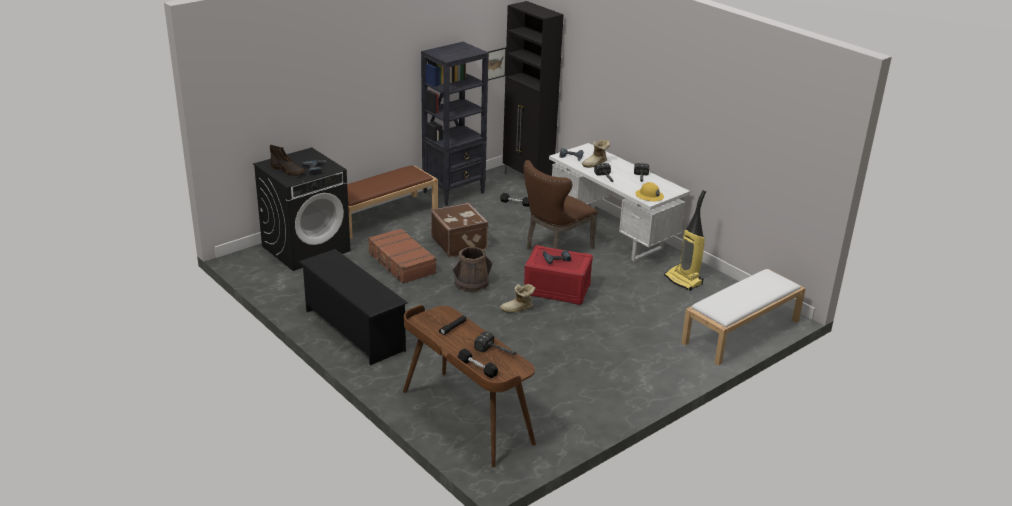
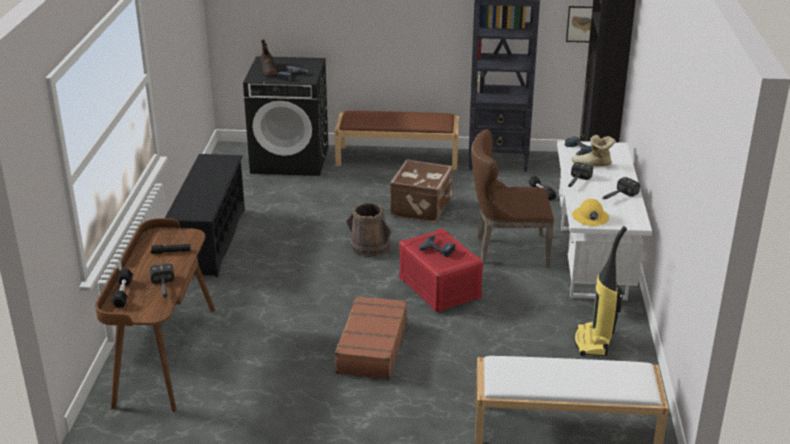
camera: 45 degrees right, 0 degrees up
brown suitcase [368,228,436,284] -> brown suitcase moved to [333,296,407,380]
boot [500,284,535,313] -> none

